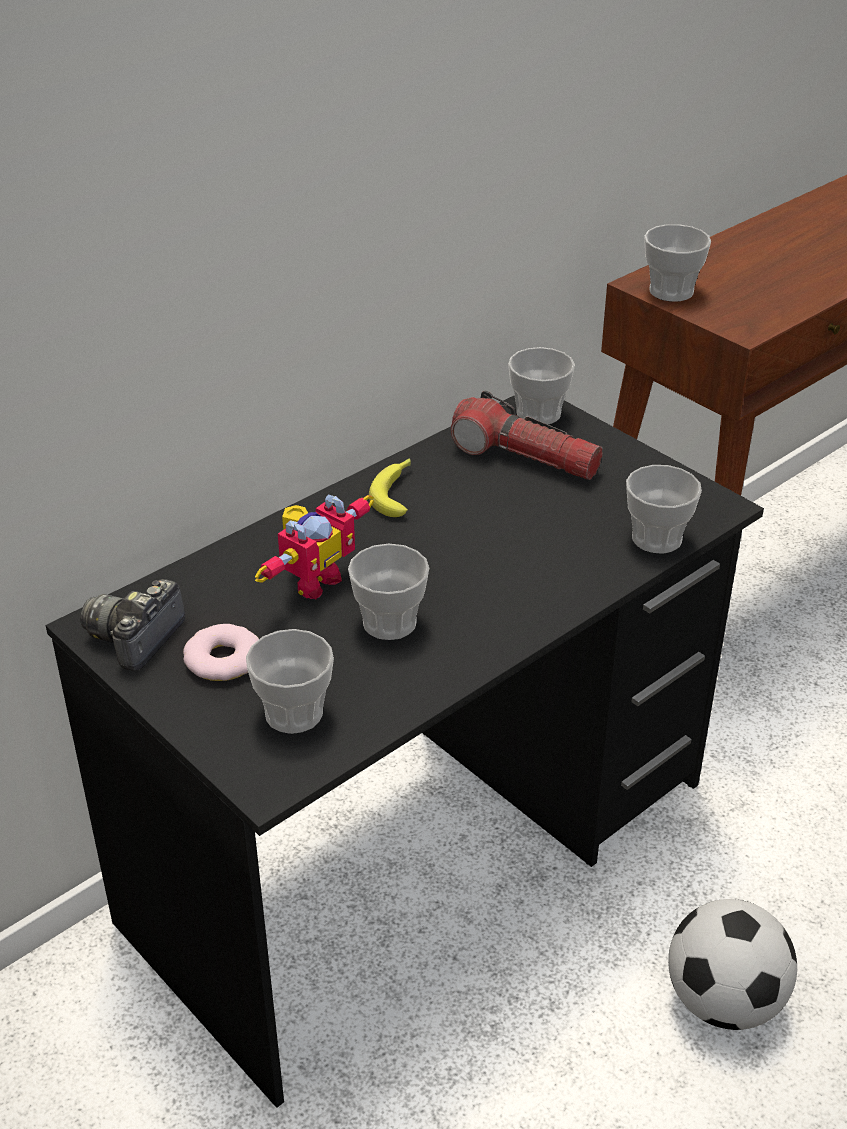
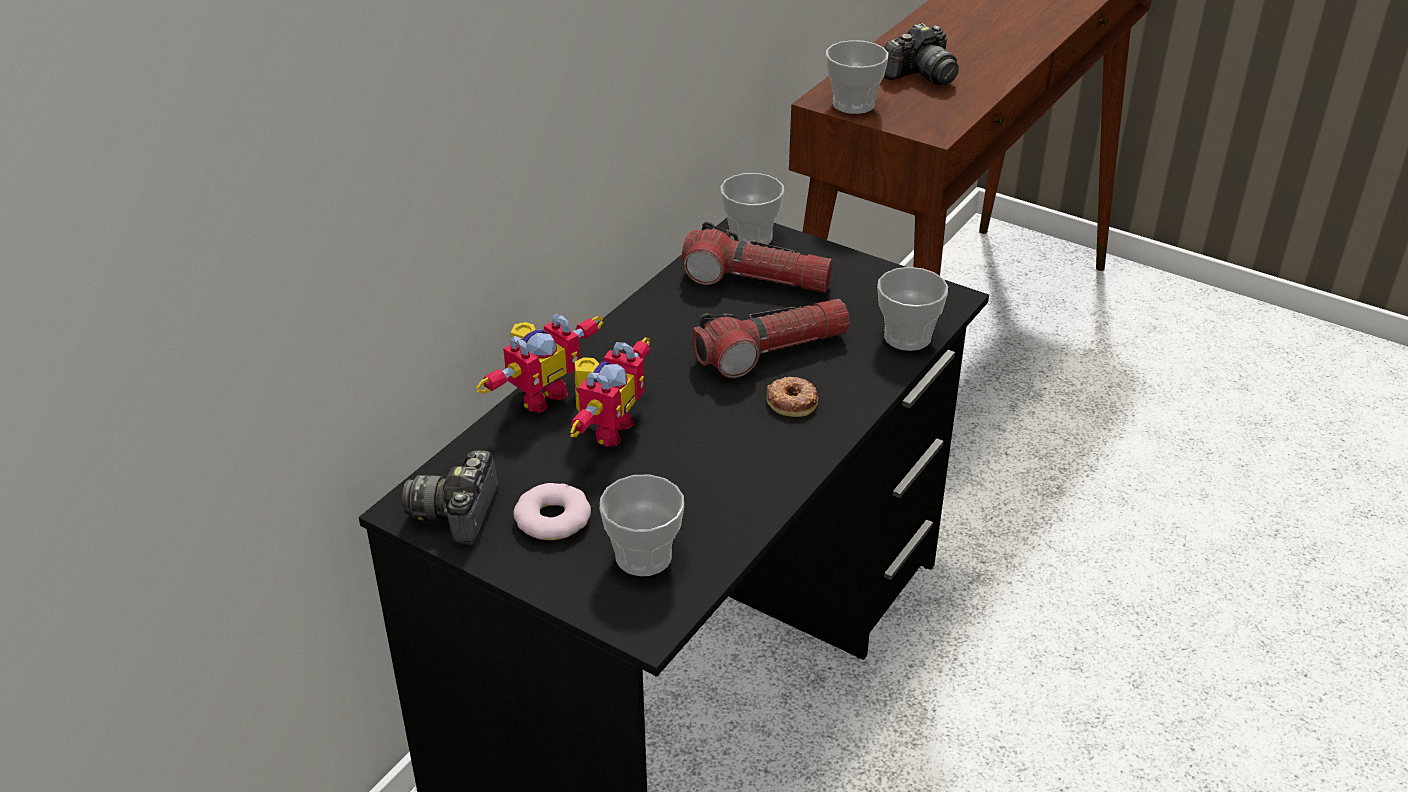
camera: 15 degrees left, 0 degrees up
cup [348,544,429,640] -> none
banana [369,458,411,517] -> none
football [668,899,797,1030] -> none
none -> toy robot [476,313,604,413]
none -> flashlight [692,299,850,378]
none -> donut [767,377,819,417]
none -> camera [884,23,959,85]

